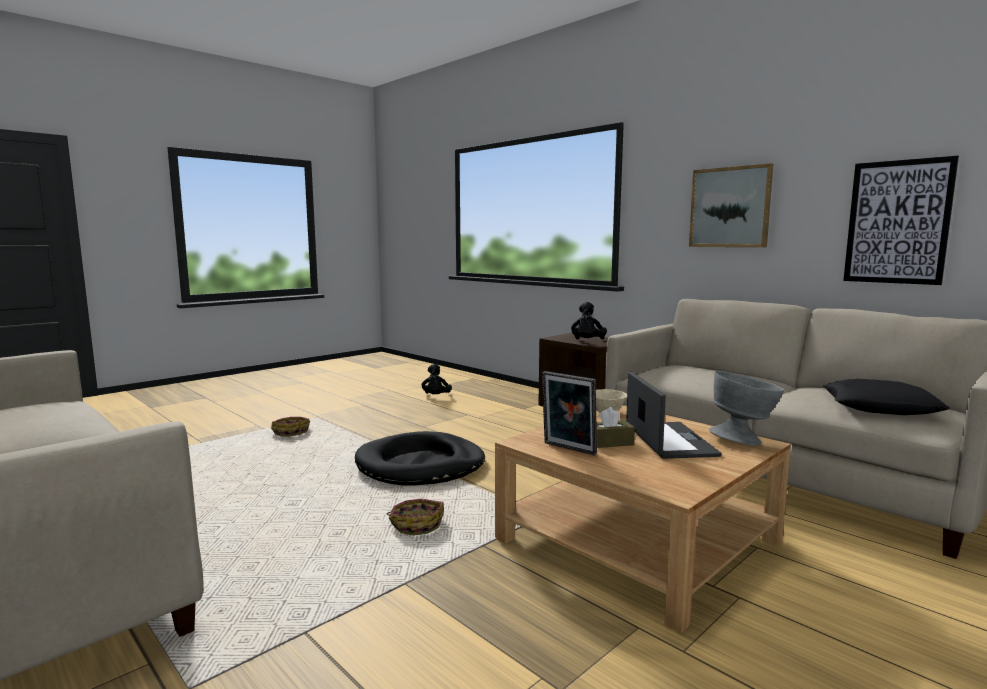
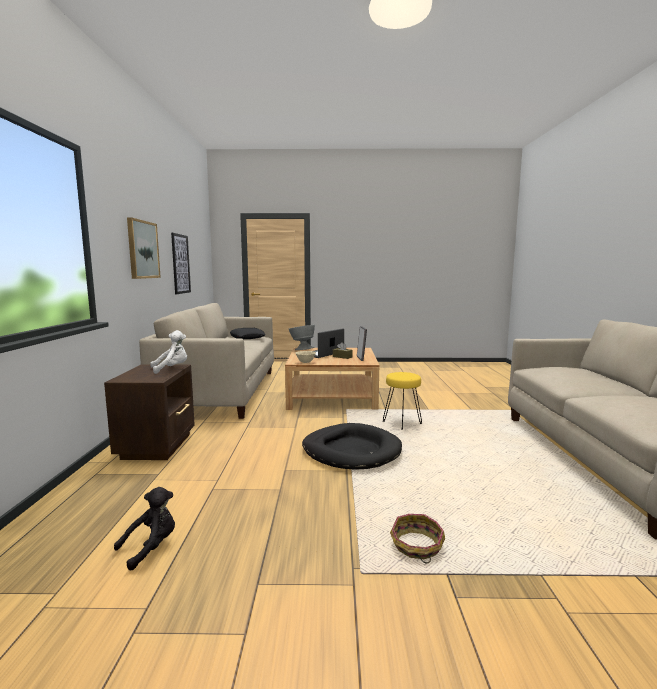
camera: 135 degrees left, 0 degrees up
basket [387,499,444,535] -> yellow stool [383,372,422,430]
black plush toy [571,302,607,339] -> white plush toy [150,330,187,374]

